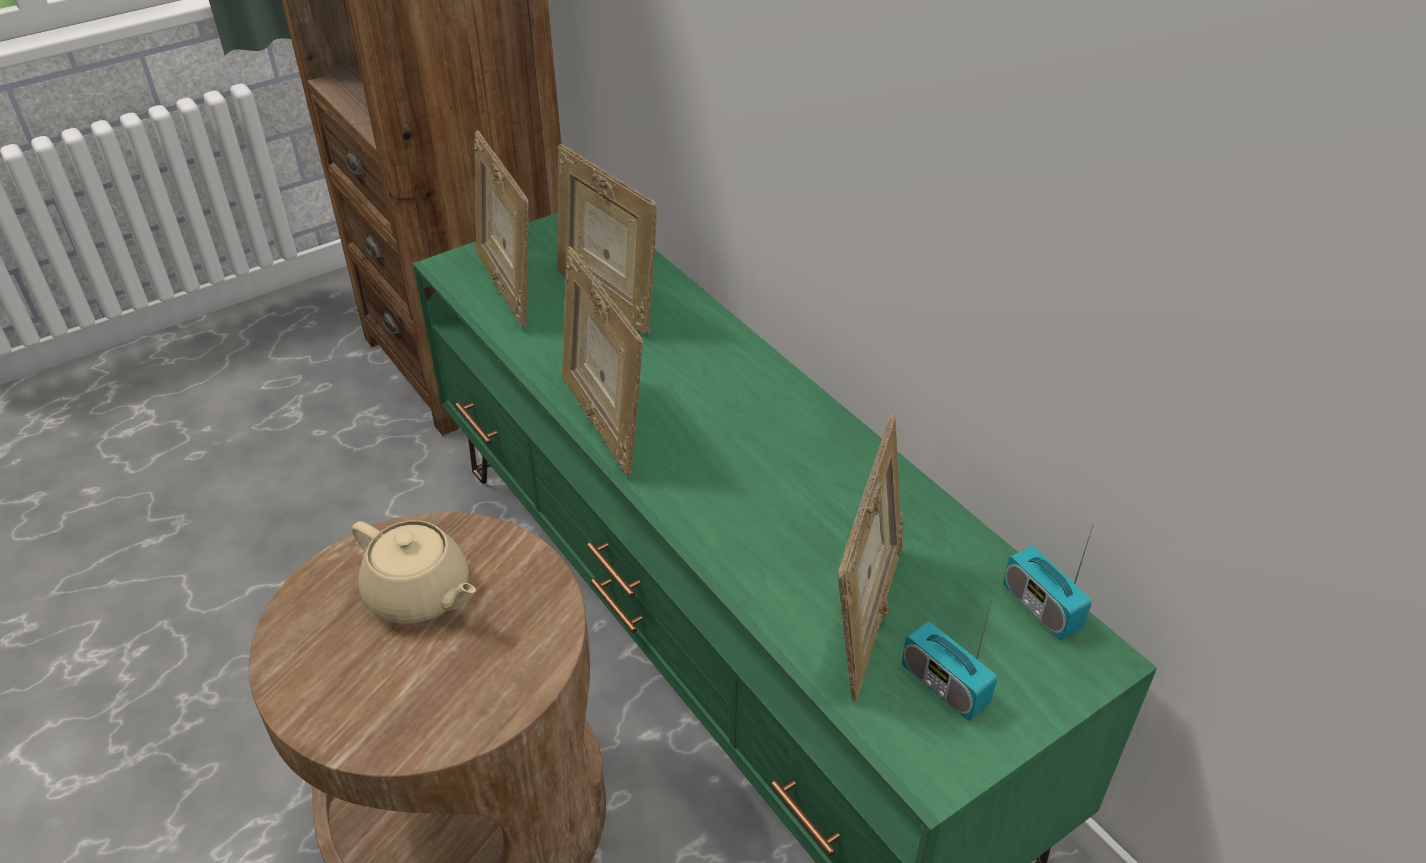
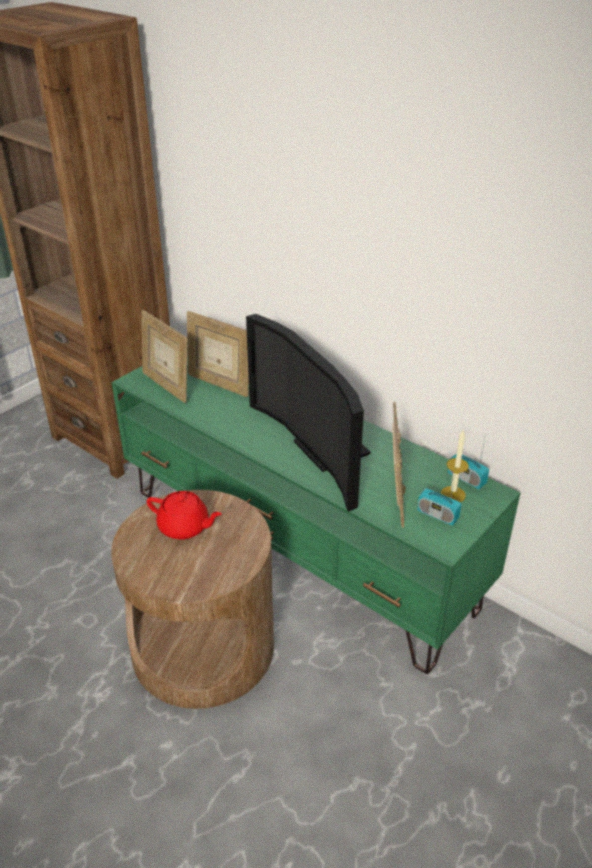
camera: 15 degrees left, 5 degrees down
beige teapot [352,520,476,624] -> red teapot [147,491,222,540]
picture frame [562,246,643,476] -> none
none -> television [246,314,371,512]
none -> candle [441,431,469,502]

